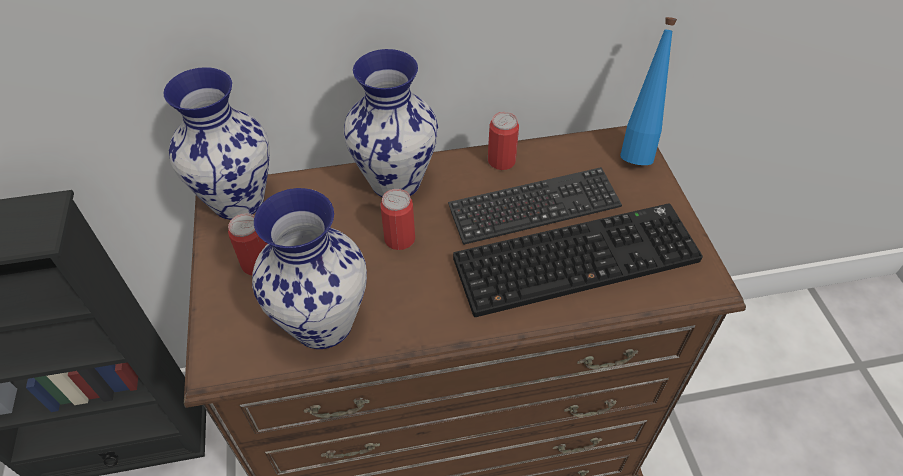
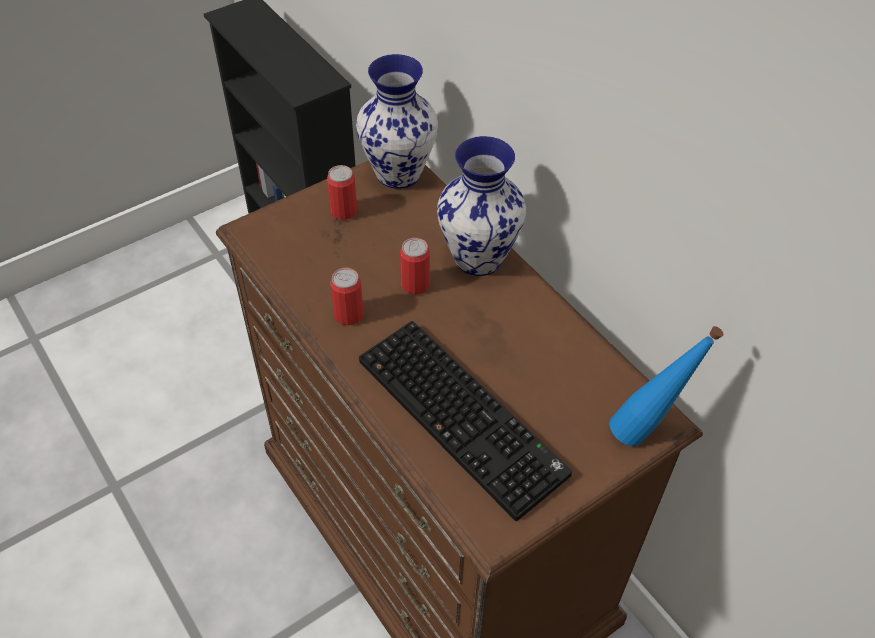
camera: 65 degrees right, 0 degrees up
vase [252,188,367,349] -> none
keyboard [448,167,622,245] -> none
can [488,112,519,170] -> can moved to [330,268,364,325]

